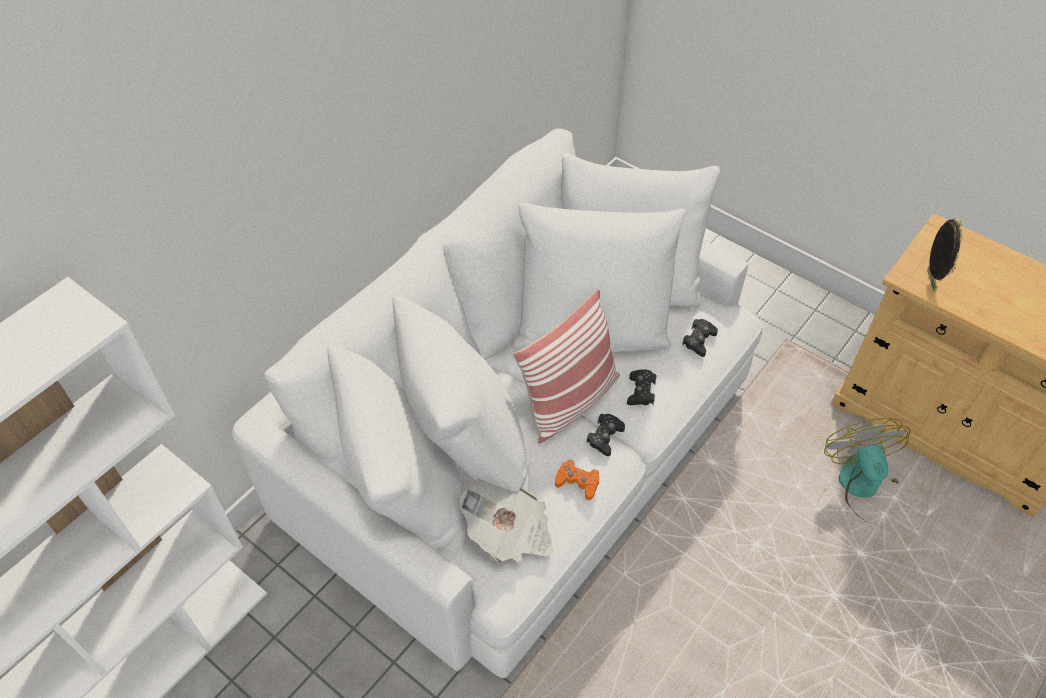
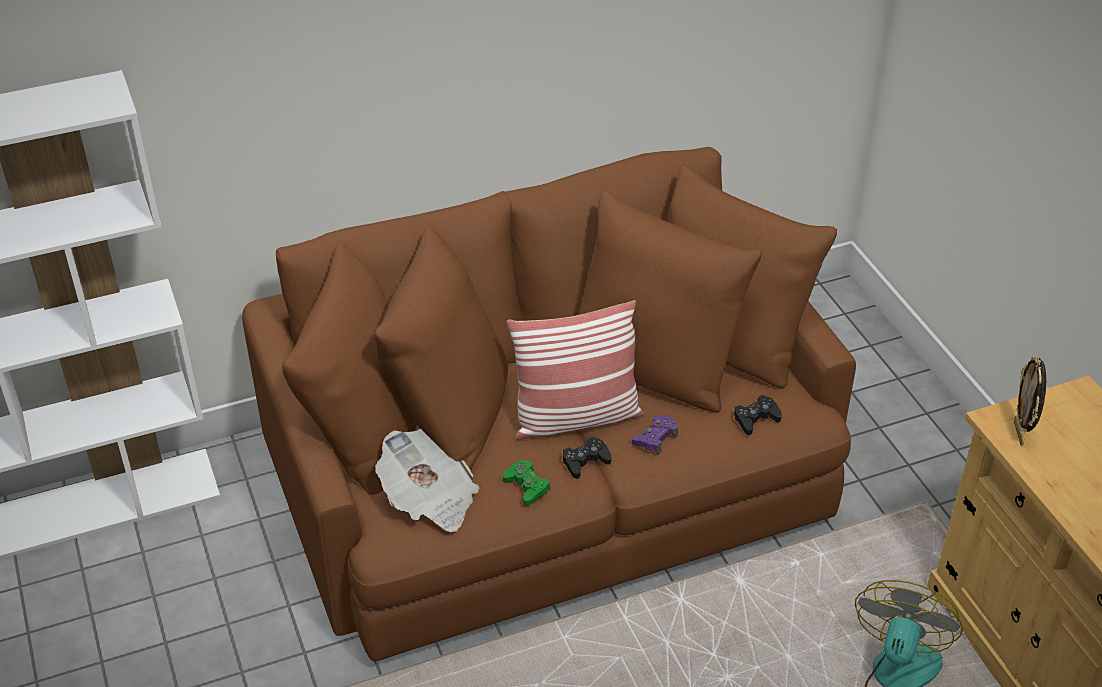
camera: 30 degrees right, 10 degrees down
white sofa [232,128,762,678] -> brown sofa [242,147,856,662]
orange game controller [555,460,599,500] -> green game controller [503,460,550,506]
black game controller [627,369,656,405] -> purple game controller [632,415,678,455]
picture frame [927,218,963,291] -> picture frame turned 150 degrees clockwise [1014,355,1046,446]

